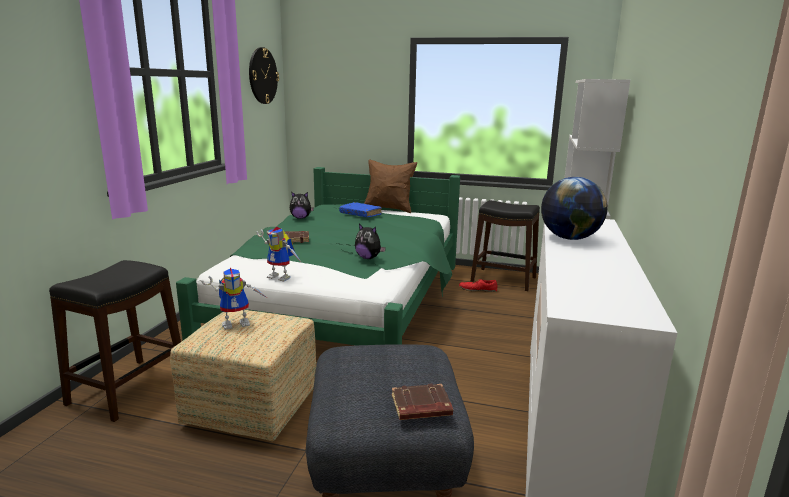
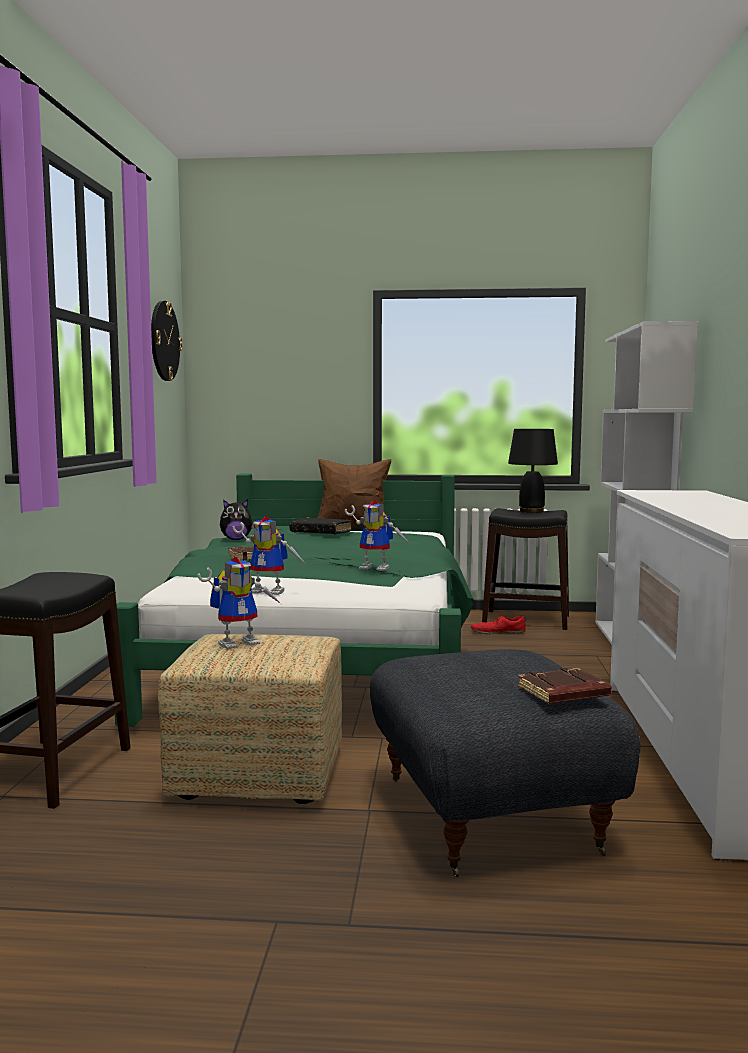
camera: 10 degrees left, 10 degrees down
blue book [339,202,382,218] -> black book [289,517,352,534]
plush toy [355,224,386,259] -> toy robot [345,500,409,571]
globe [541,177,608,240] -> none
none -> black table lamp [508,429,558,513]

